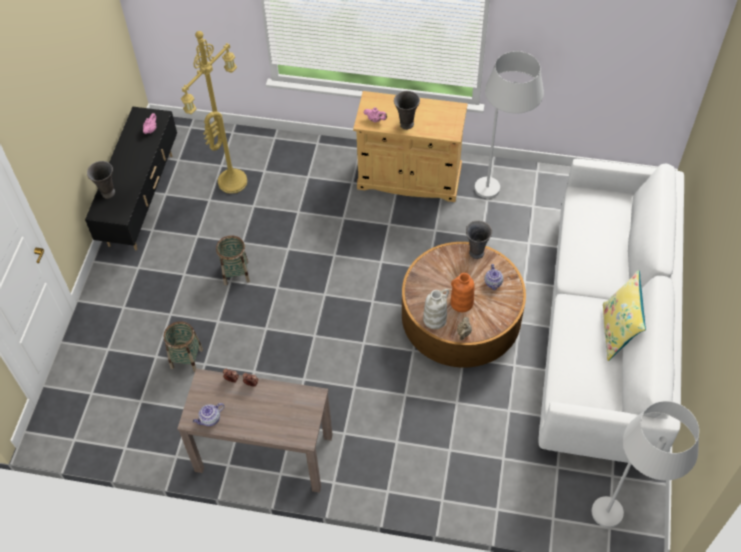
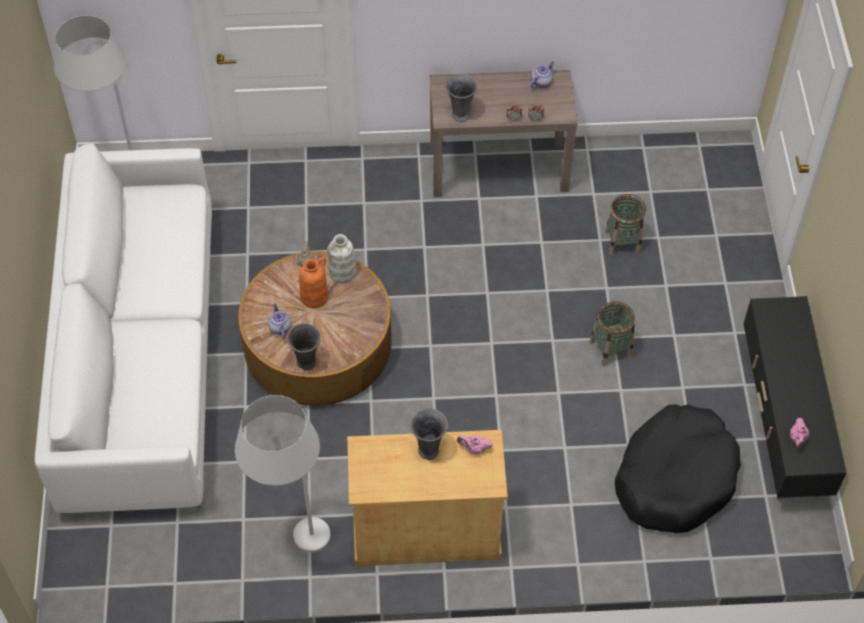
camera: 165 degrees right, 0 degrees up
grey vase [87,161,115,199] -> grey vase moved to [446,74,478,122]
yellow floor lamp [181,31,247,194] -> black dog bed [615,404,741,533]
yellow pillow [603,270,646,361] -> none

